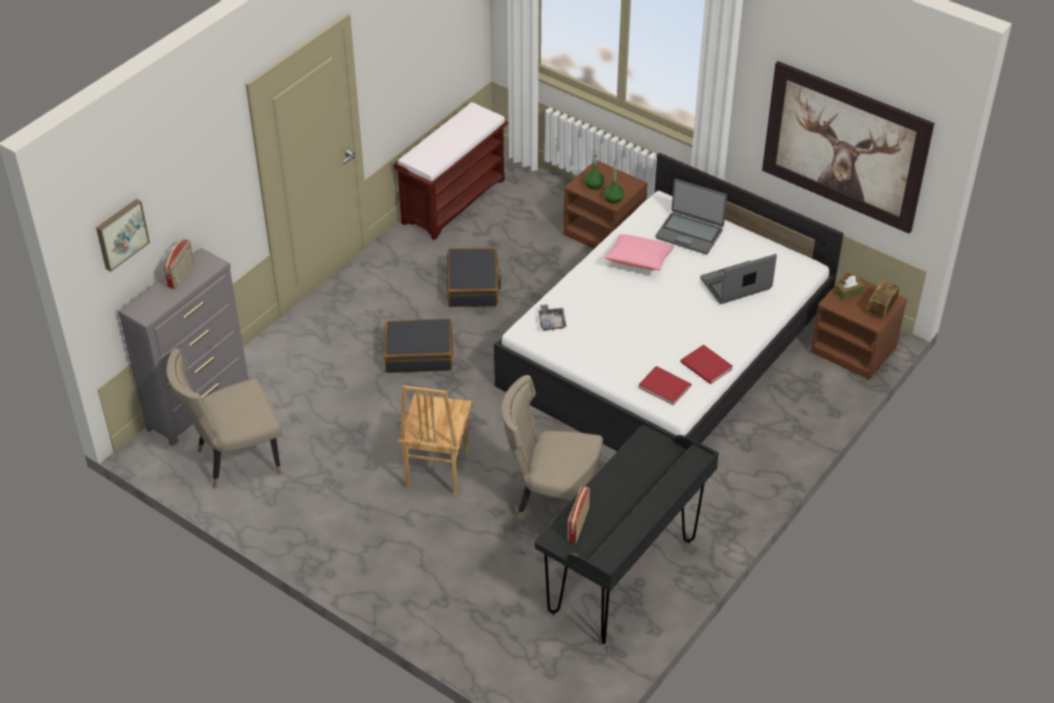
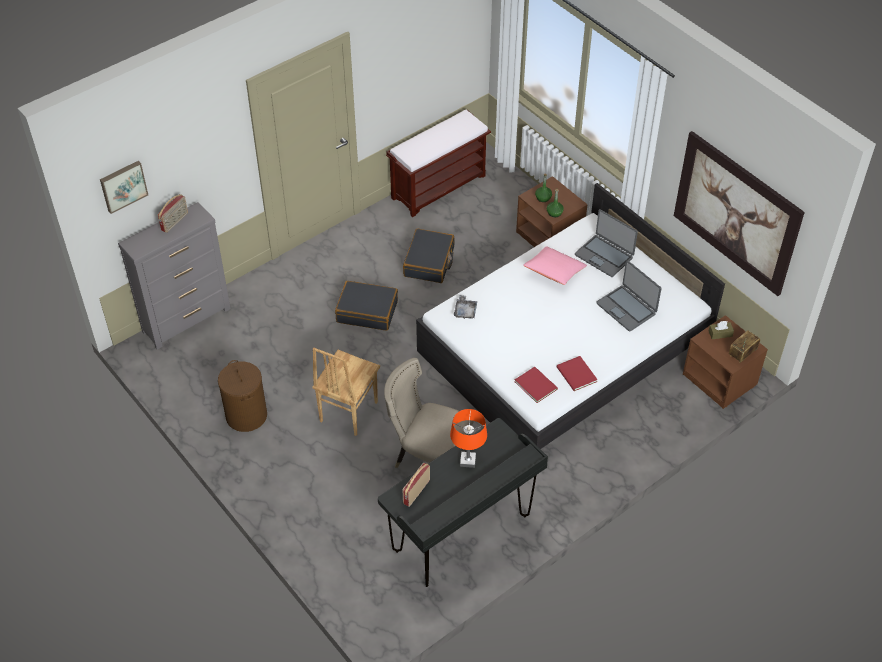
camera: 15 degrees right, 5 degrees up
beige chair [166,349,282,489] -> none
laptop [700,254,777,304] -> laptop turned 120 degrees counterclockwise [596,260,661,331]
none -> brown laundry basket [218,360,267,432]
none -> orange table lamp [450,409,487,468]

